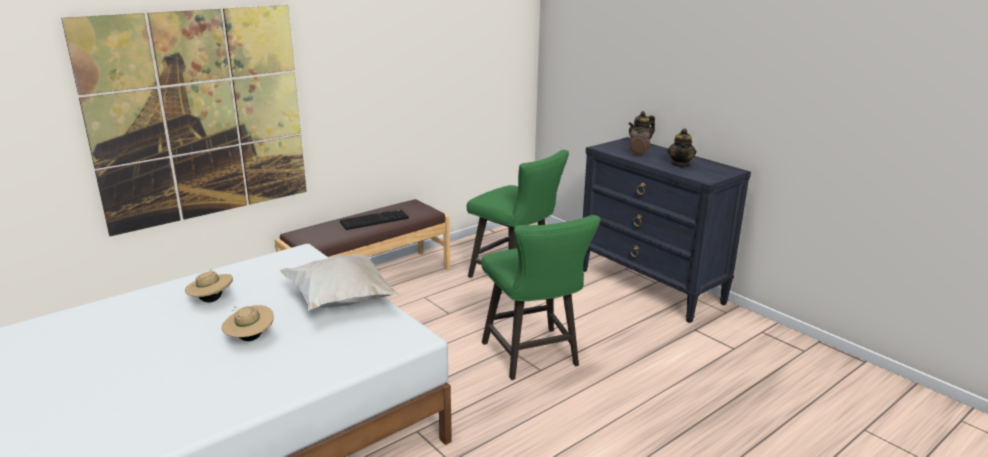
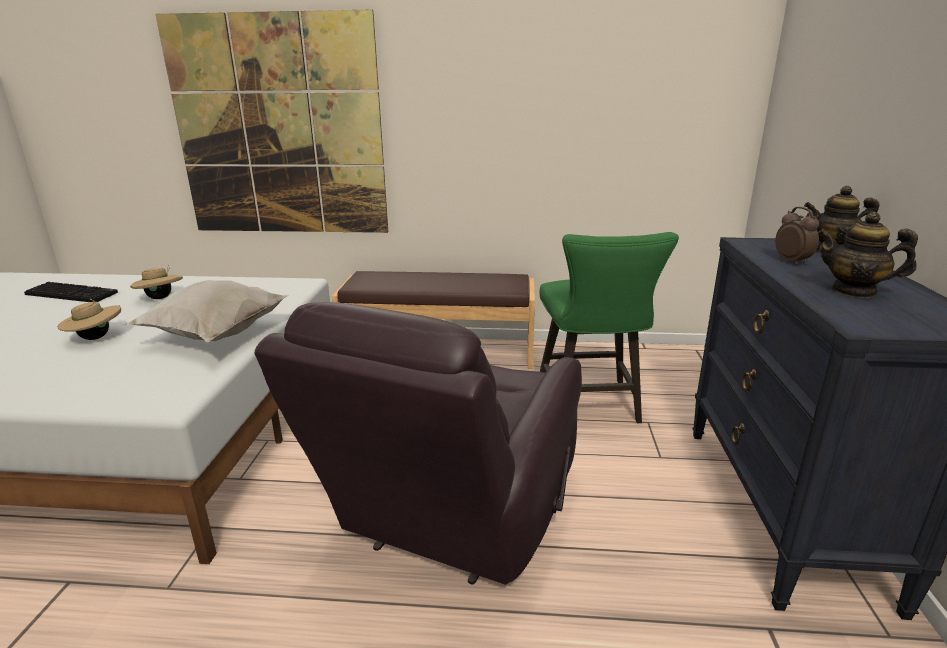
camera: 45 degrees right, 0 degrees up
keyboard [340,209,409,230] -> keyboard moved to [24,282,118,302]
green stool [481,215,601,380] -> brown armchair [255,302,582,585]
teapot [667,128,696,167] -> teapot turned 60 degrees clockwise [817,212,918,298]

